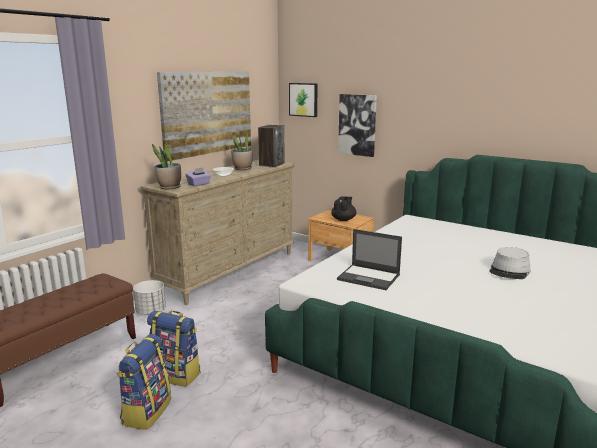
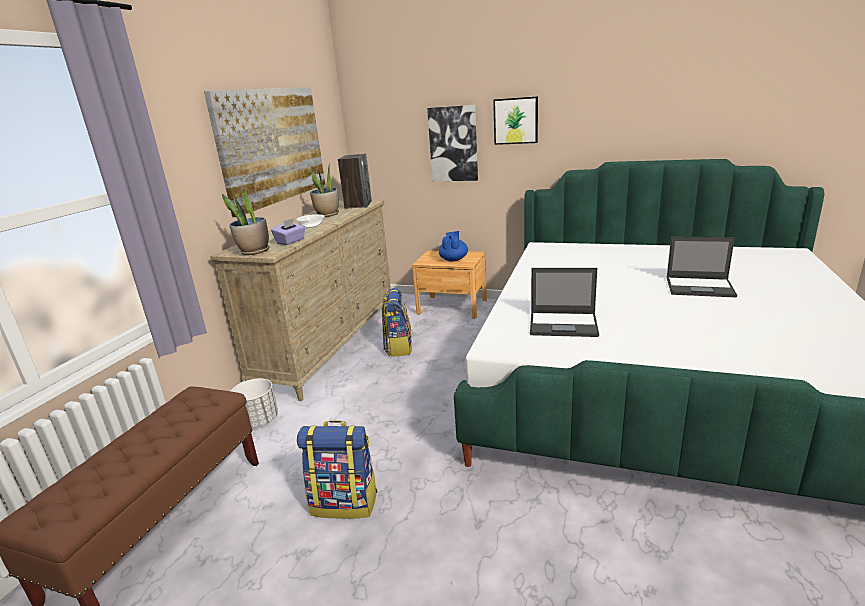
camera: 15 degrees left, 5 degrees up
backpack [117,334,171,430] -> backpack moved to [382,288,412,357]
picture [289,83,318,117] -> picture moved to [493,96,538,145]
black teapot [331,196,356,221] -> blue teapot [439,231,468,262]
grey hat [489,247,530,279] -> laptop [666,236,737,297]

